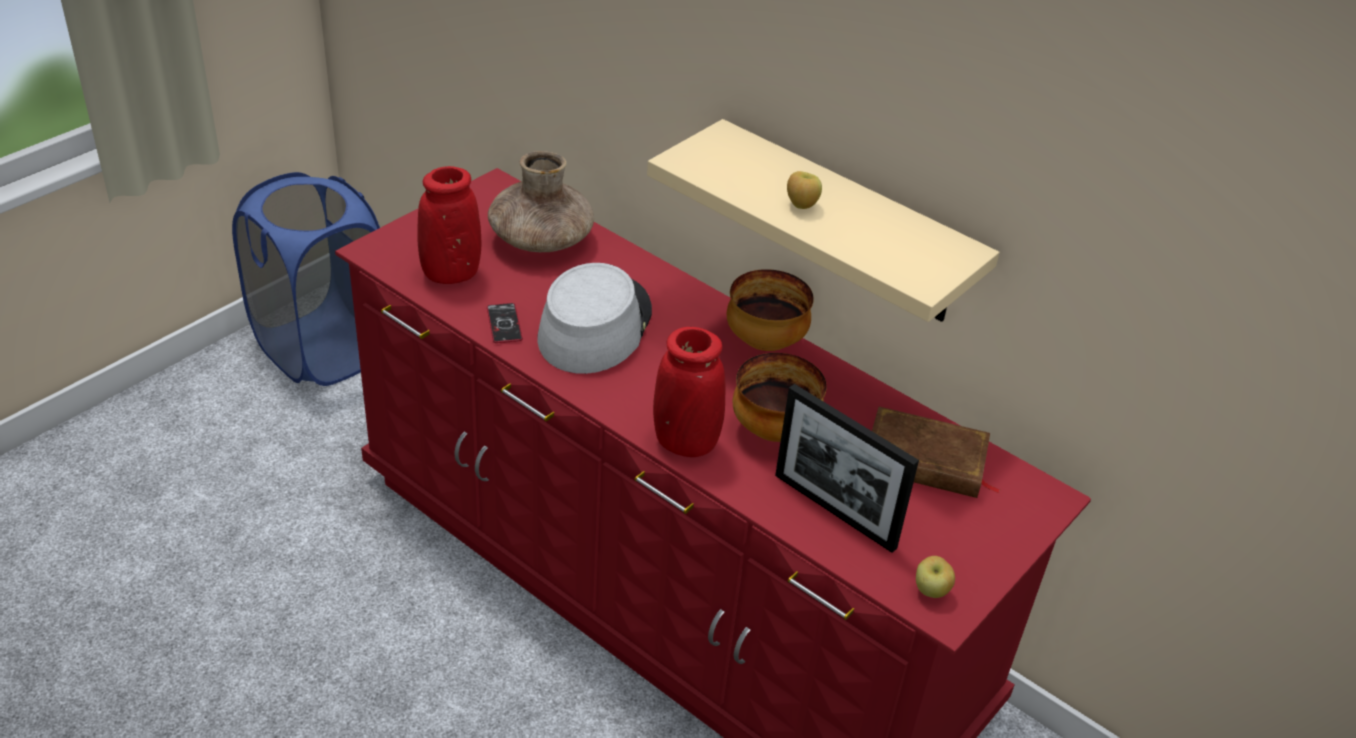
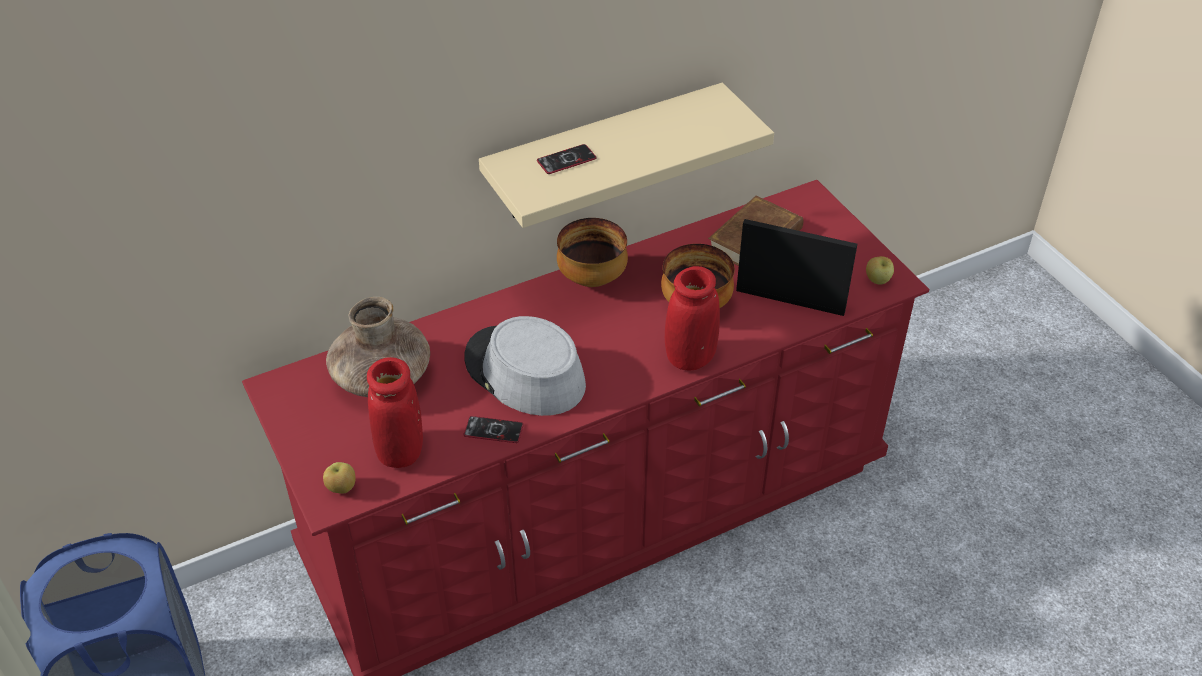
camera: 65 degrees left, 5 degrees up
picture frame [775,384,919,553] -> picture frame turned 135 degrees counterclockwise [736,219,857,316]
apple [787,171,822,209] -> apple moved to [323,462,356,494]
none -> phone [537,144,597,174]

